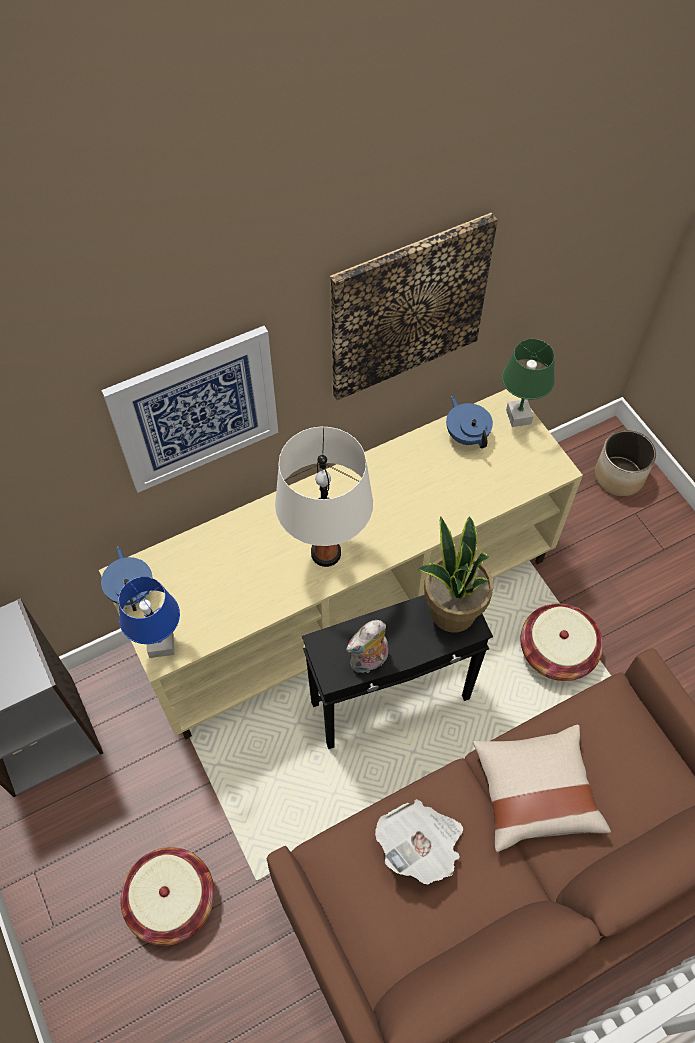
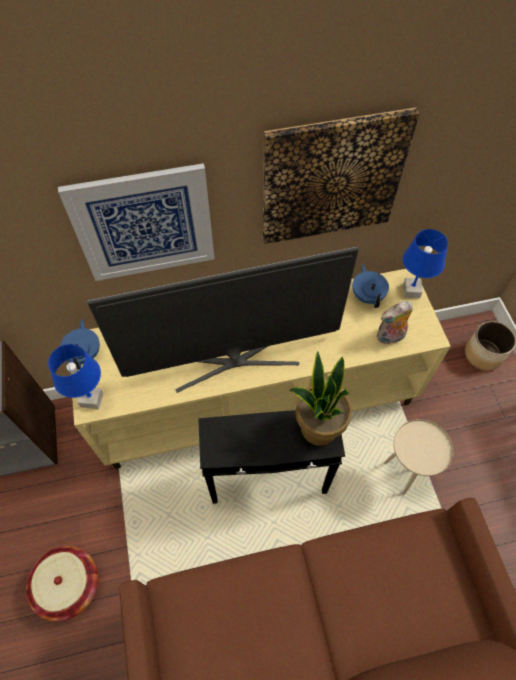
camera: 15 degrees right, 0 degrees up
white table lamp [275,427,373,567] -> television [87,246,359,393]
plush toy [346,620,388,673] -> plush toy moved to [377,301,413,345]
newspaper [375,799,464,884] -> none
beige pillow [473,725,611,852] -> none
green table lamp [502,339,555,427] -> blue table lamp [403,229,448,298]
basket [520,603,603,681] -> beige side table [384,419,453,495]

